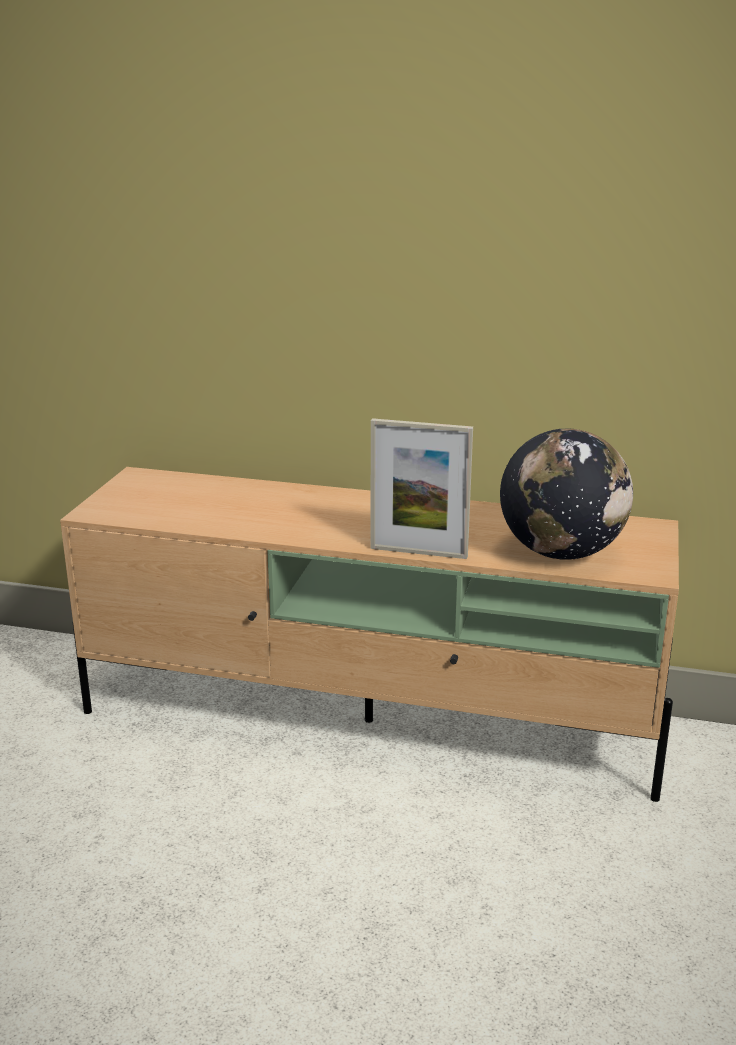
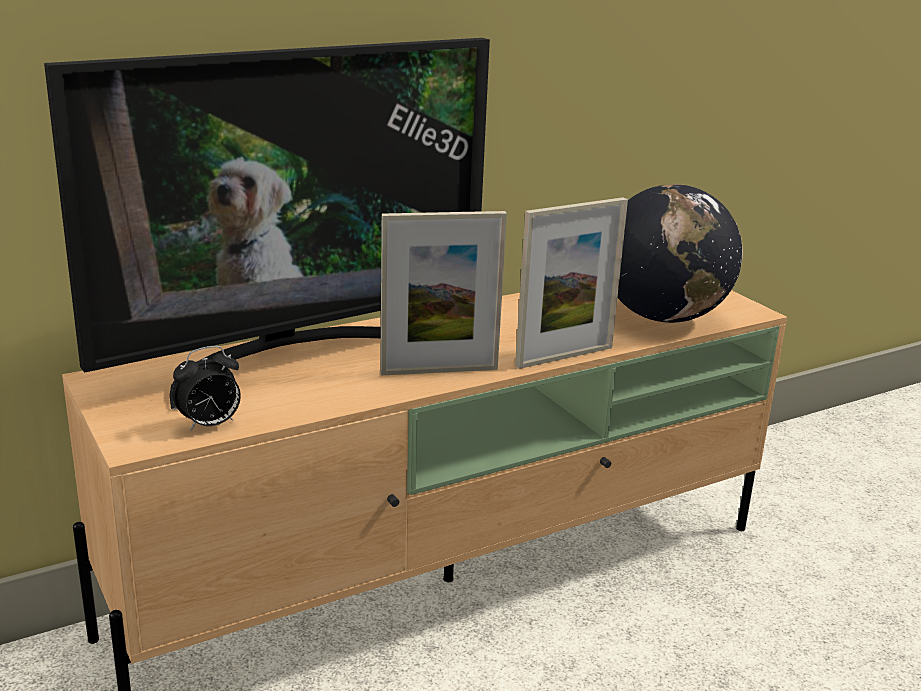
camera: 45 degrees left, 0 degrees up
none -> television [44,38,490,409]
none -> alarm clock [172,346,241,432]
none -> picture frame [380,211,507,375]

